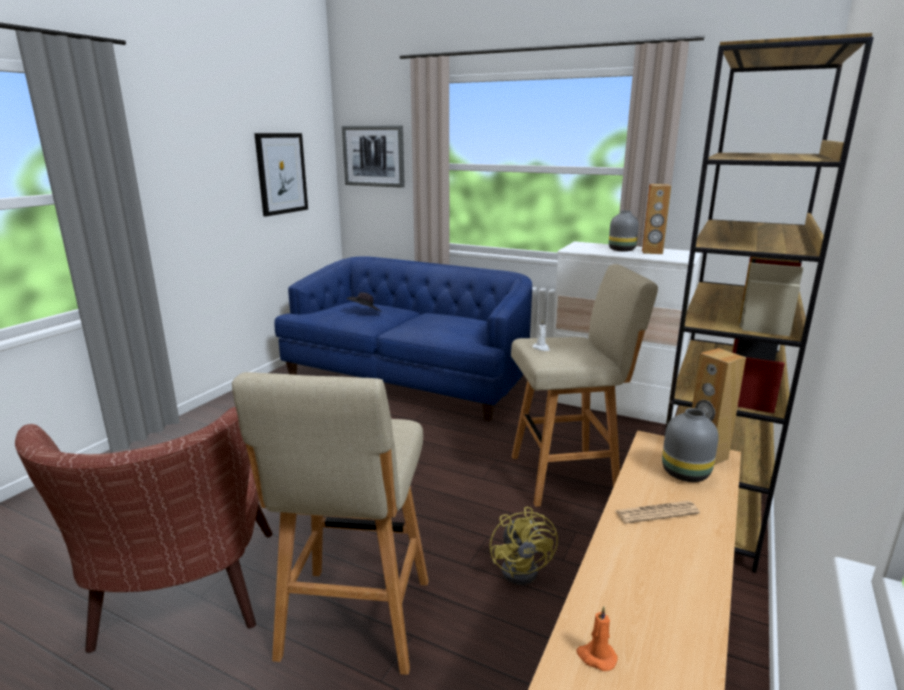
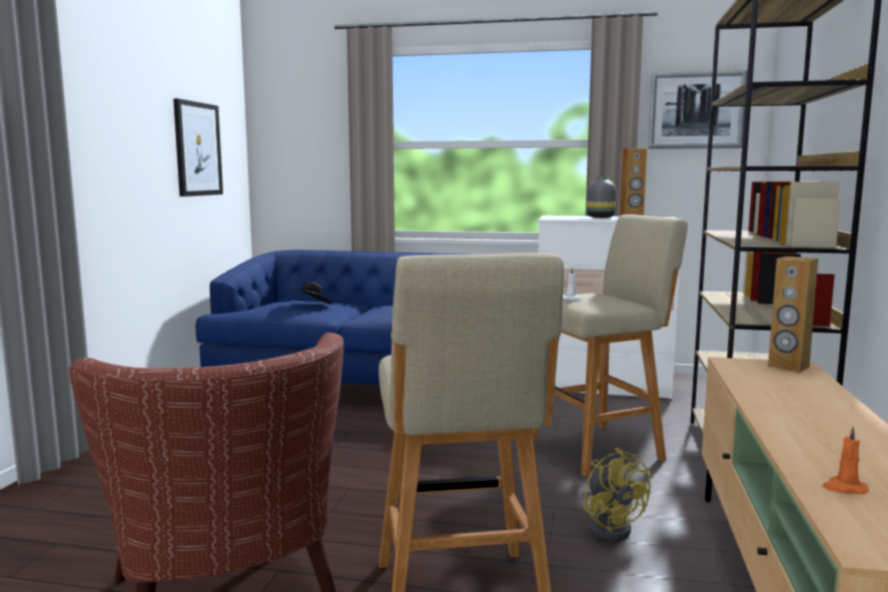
camera: 15 degrees left, 10 degrees down
picture [342,125,405,188] -> picture moved to [648,70,748,149]
newspaper [615,501,700,524] -> none
grey vase [662,408,719,482] -> none

